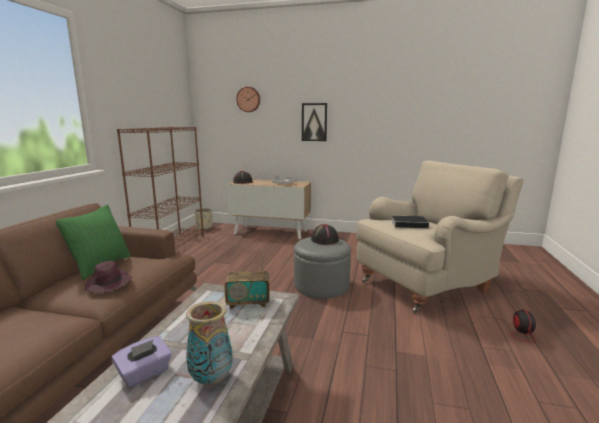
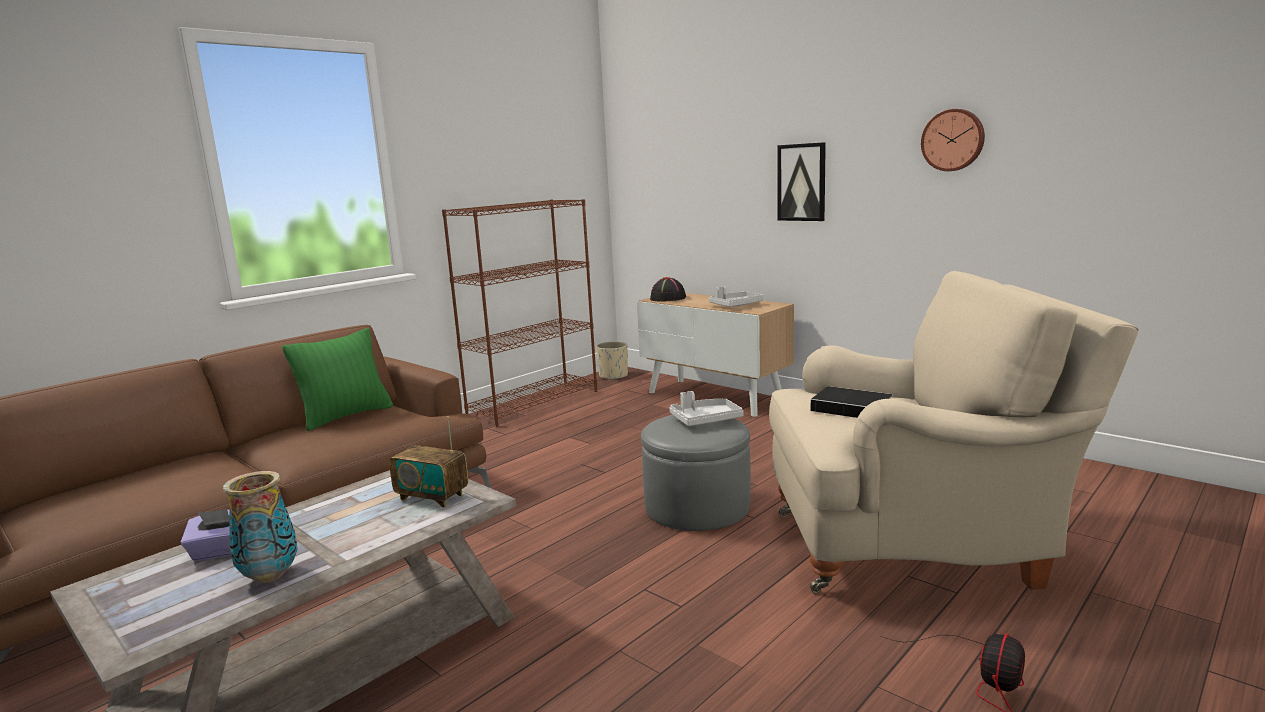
camera: 30 degrees right, 0 degrees up
purple hat [85,261,132,293] -> none
wall clock [236,87,260,112] -> wall clock moved to [921,109,985,171]
black hat [311,224,339,245] -> grey tray [669,391,744,426]

